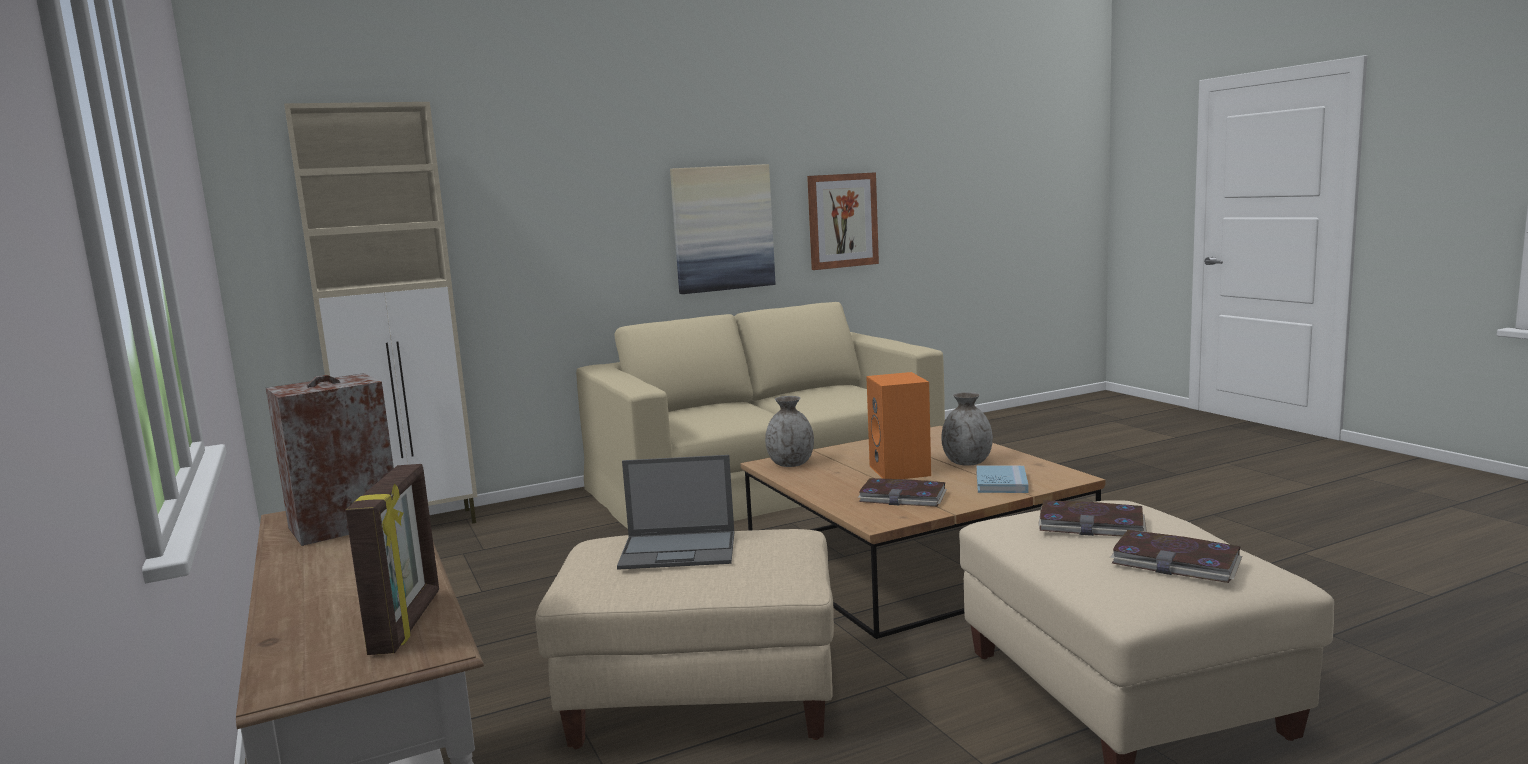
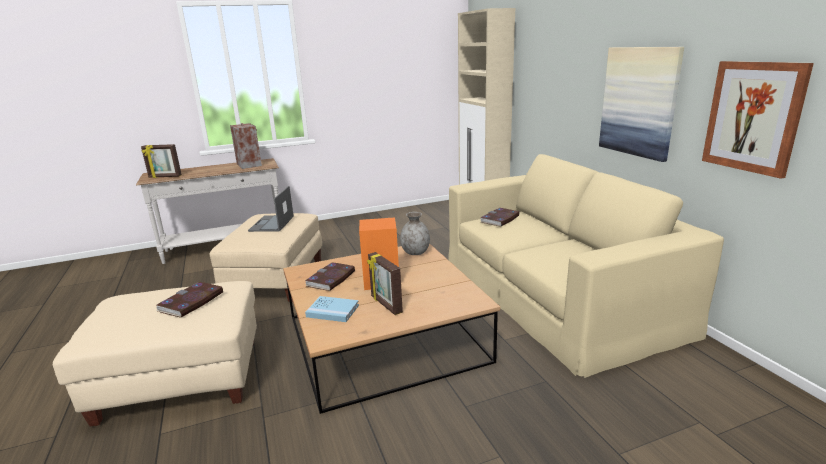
camera: 95 degrees right, 10 degrees up
grey vase [941,392,993,466] -> picture frame [367,252,403,315]
book [1110,530,1243,583] -> book moved to [480,208,519,227]

